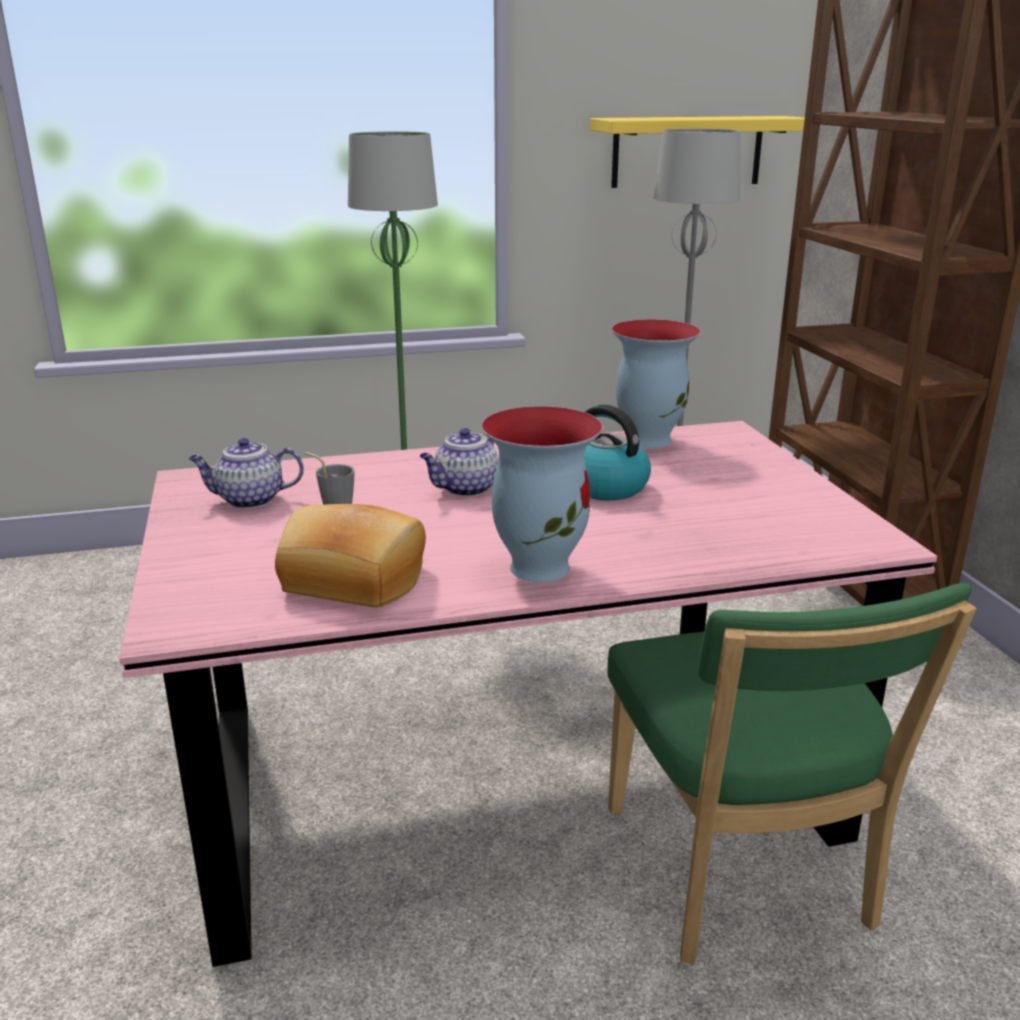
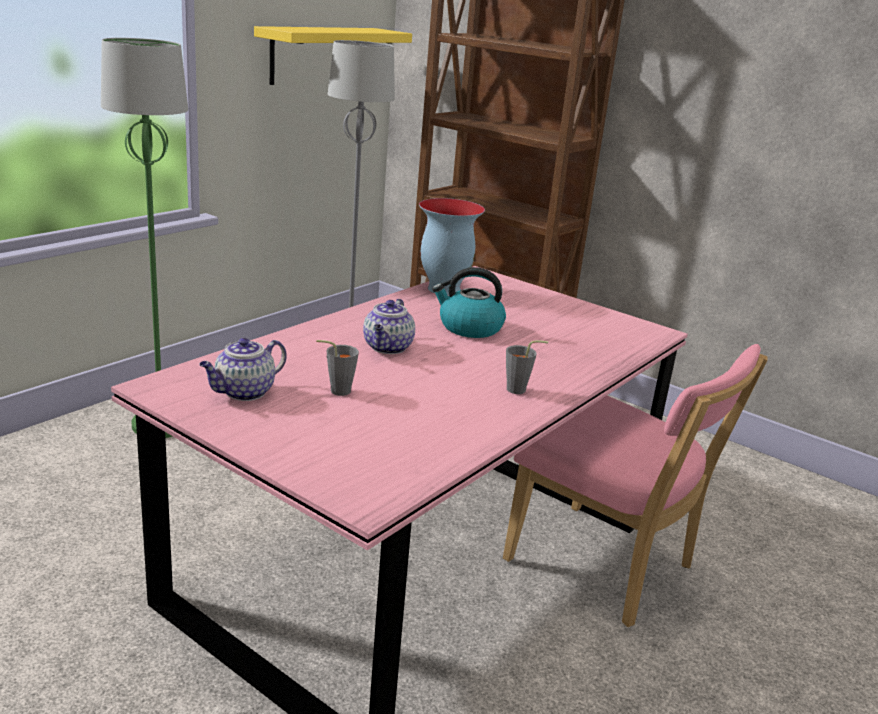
camera: 40 degrees left, 0 degrees up
bread [275,504,426,608] -> none
vase [481,406,603,582] -> grey cup [506,340,548,394]
green chair [607,583,976,963] -> pink chair [503,344,768,627]

